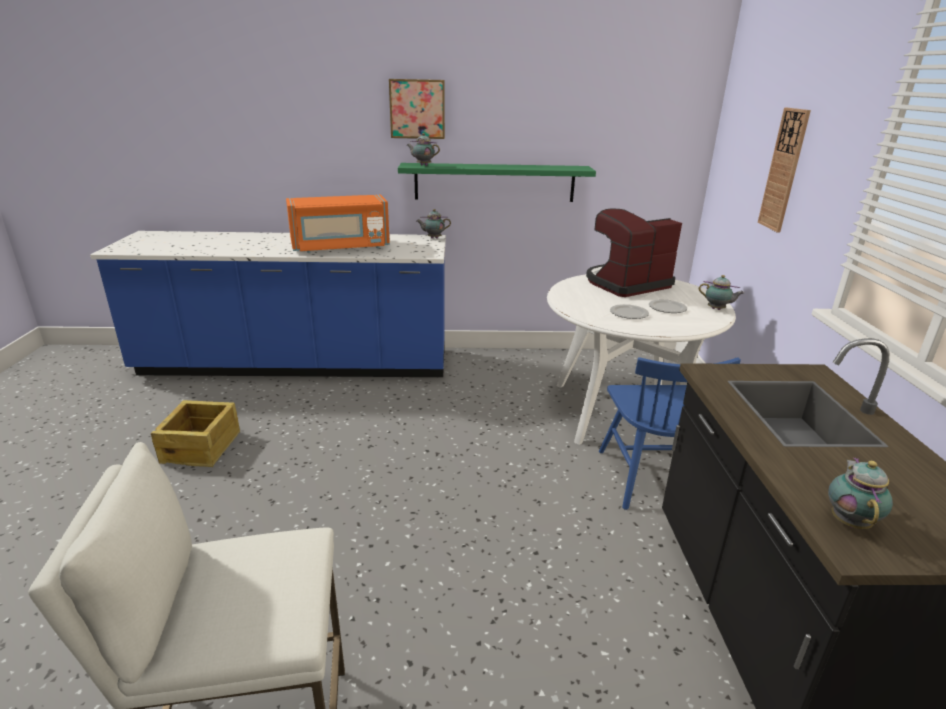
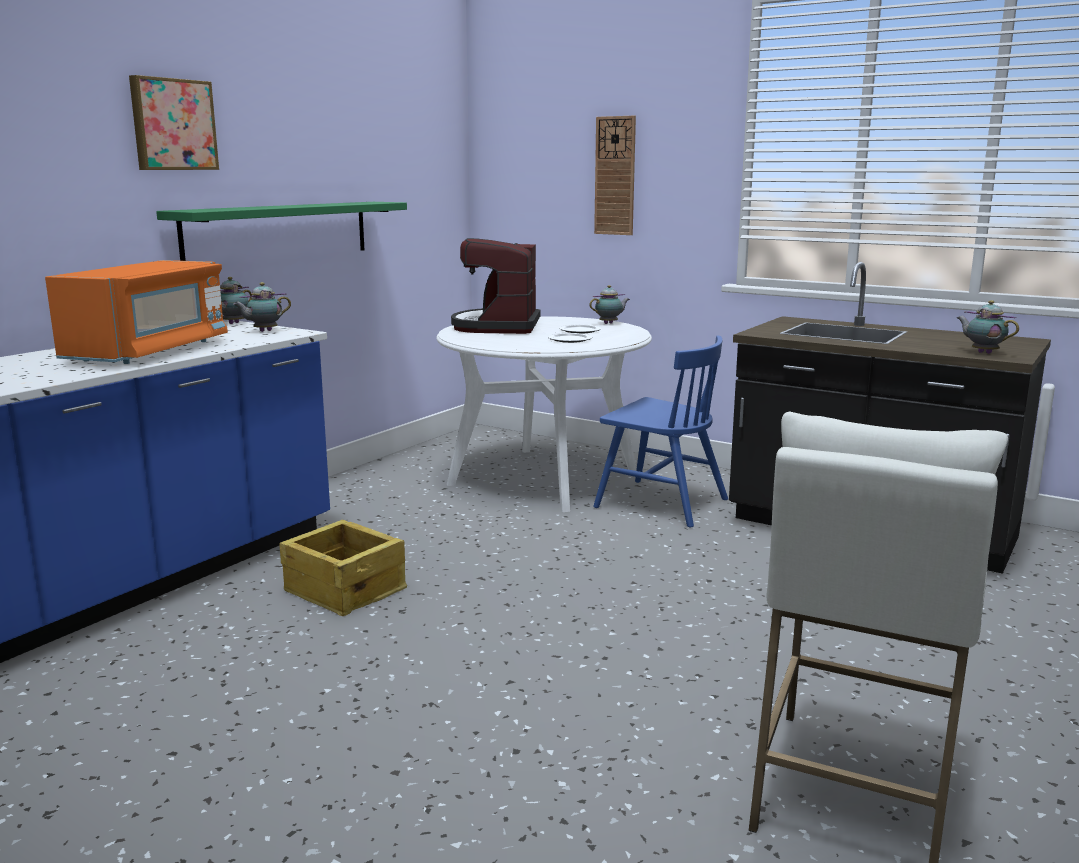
camera: 55 degrees left, 10 degrees down
crate [151,400,240,467] -> crate moved to [280,520,407,616]
teapot [407,133,440,166] -> teapot moved to [233,282,291,332]

